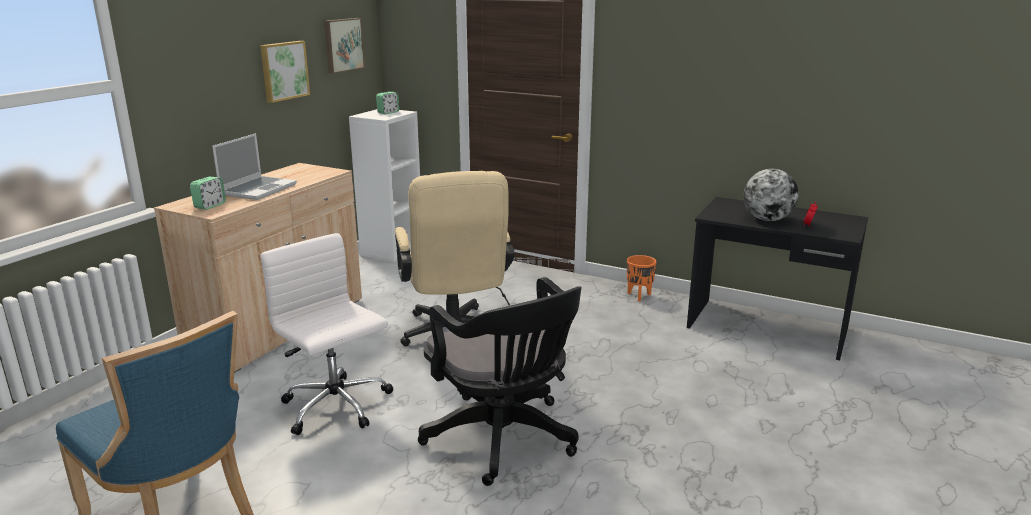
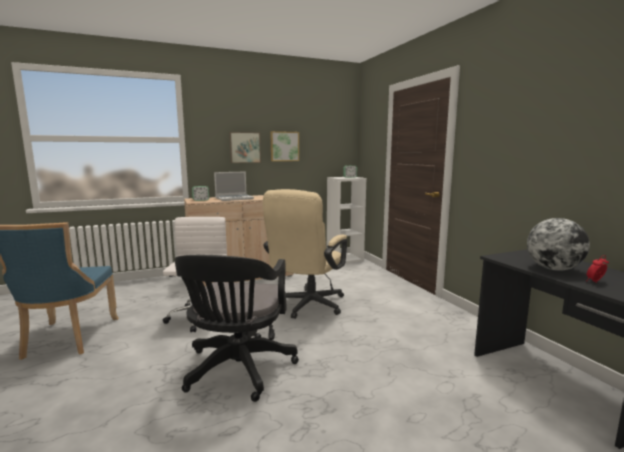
camera: 40 degrees right, 10 degrees down
picture [324,18,365,74] -> picture moved to [229,132,261,163]
orange planter [627,255,656,302] -> none

